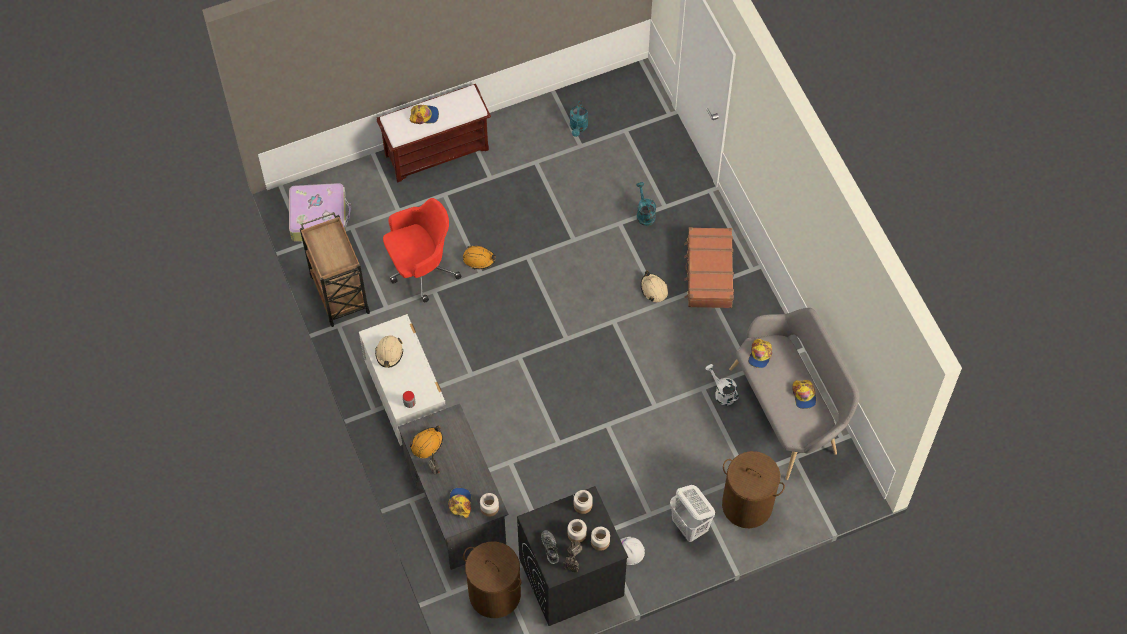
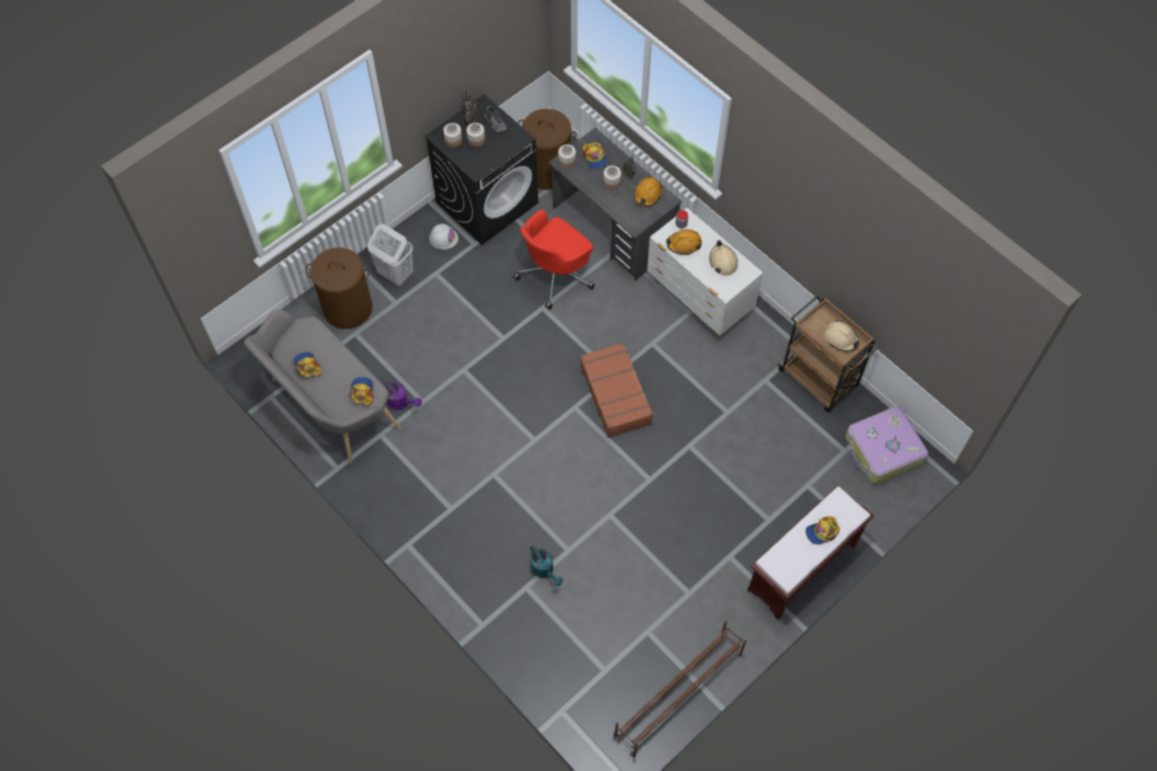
camera: 160 degrees right, 0 degrees up
red office chair [383,198,462,303] -> red office chair moved to [513,209,595,310]
orange hard hat [463,245,496,269] -> orange hard hat moved to [666,229,702,255]
turquoise watering can [570,100,588,137] -> none
jar [574,490,593,514] -> jar moved to [603,165,621,189]
beige hard hat [641,271,668,302] -> beige hard hat moved to [824,320,860,352]
brown suitcase [684,227,734,308] -> brown suitcase moved to [580,343,653,438]
white watering can [706,364,739,406] -> purple watering can [382,382,422,410]
none -> brown shoe rack [614,621,747,757]

